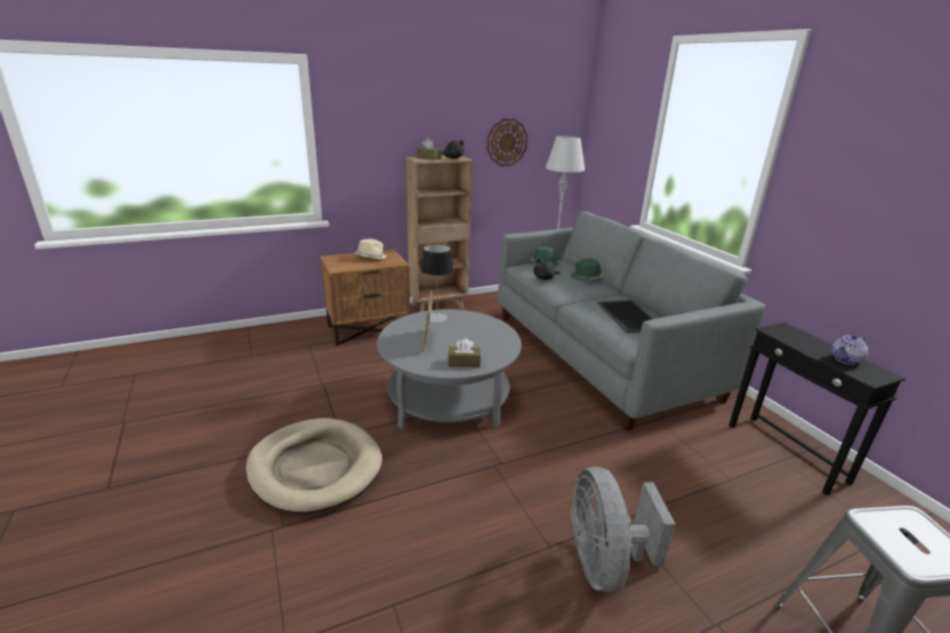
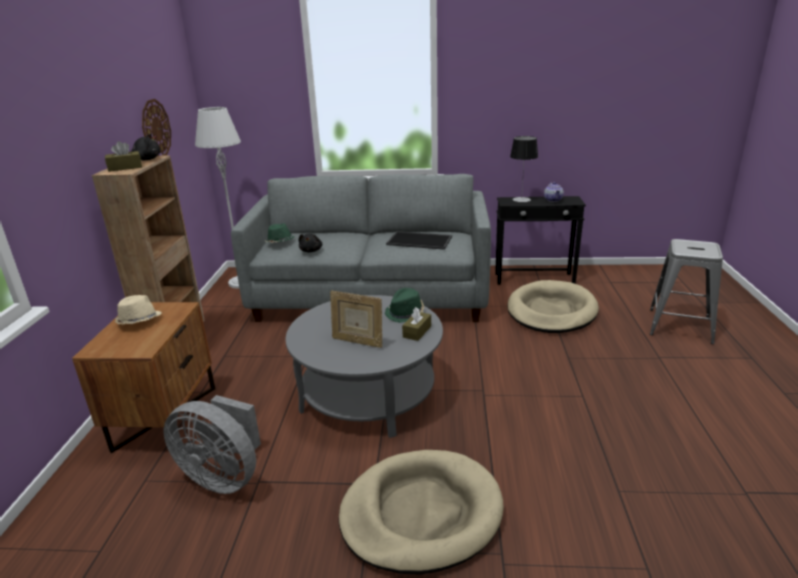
camera: 60 degrees left, 0 degrees up
table lamp [420,244,454,322] -> table lamp moved to [510,136,538,202]
green hat [571,258,604,281] -> green hat moved to [385,288,424,323]
grey fan [571,467,675,592] -> grey fan moved to [164,395,261,494]
none -> beige dog bed [507,280,599,333]

